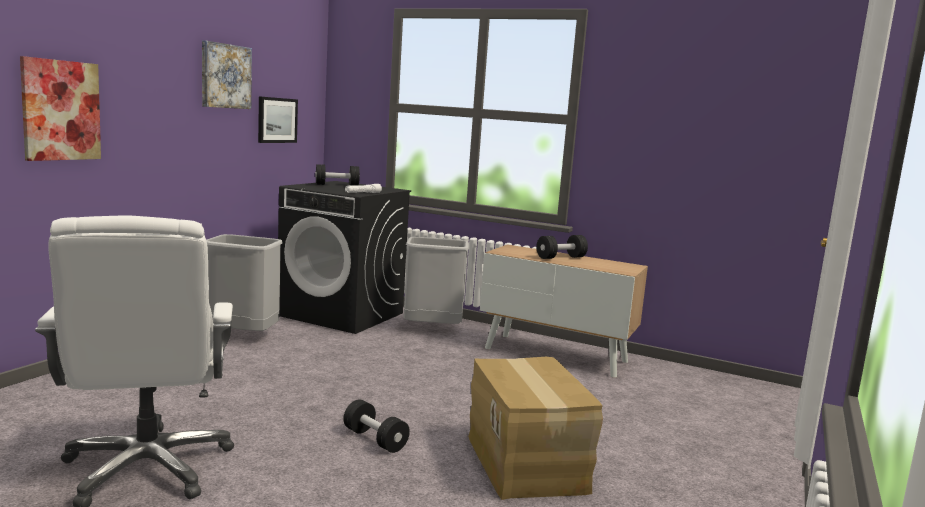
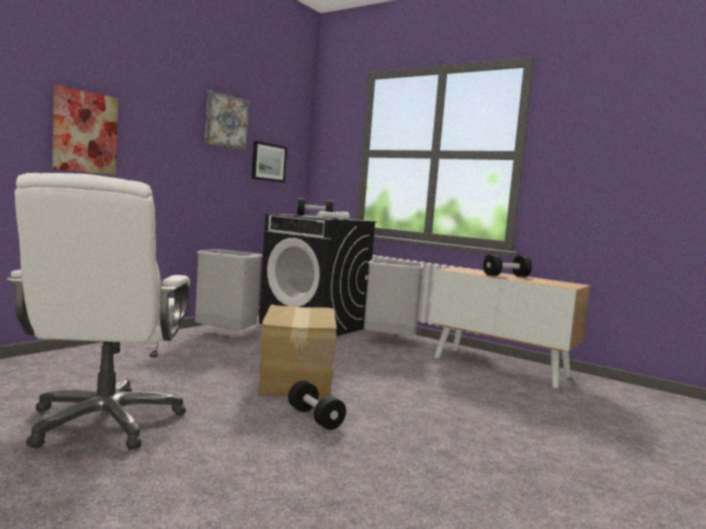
camera: 10 degrees right, 5 degrees down
cardboard box [468,357,603,500] -> cardboard box moved to [258,305,337,399]

